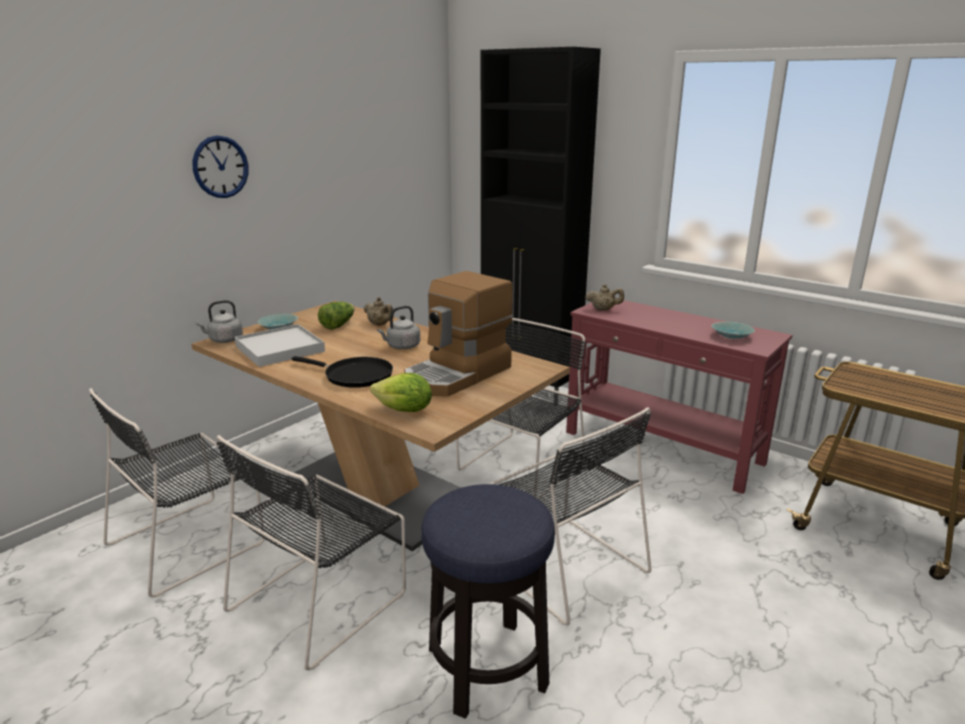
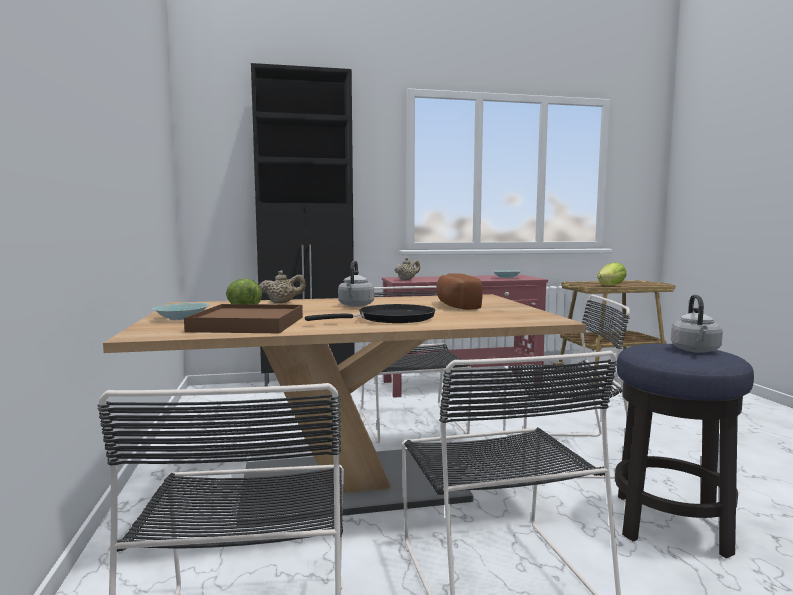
camera: 50 degrees left, 15 degrees down
wall clock [193,136,248,198] -> none
grey kettle [196,300,243,343] -> grey kettle moved to [671,295,723,353]
white tray [235,324,325,367] -> brown tray [184,304,303,333]
lettuce [370,373,432,412] -> lettuce moved to [597,262,627,285]
coffee machine [404,271,513,397] -> bread [436,273,482,310]

